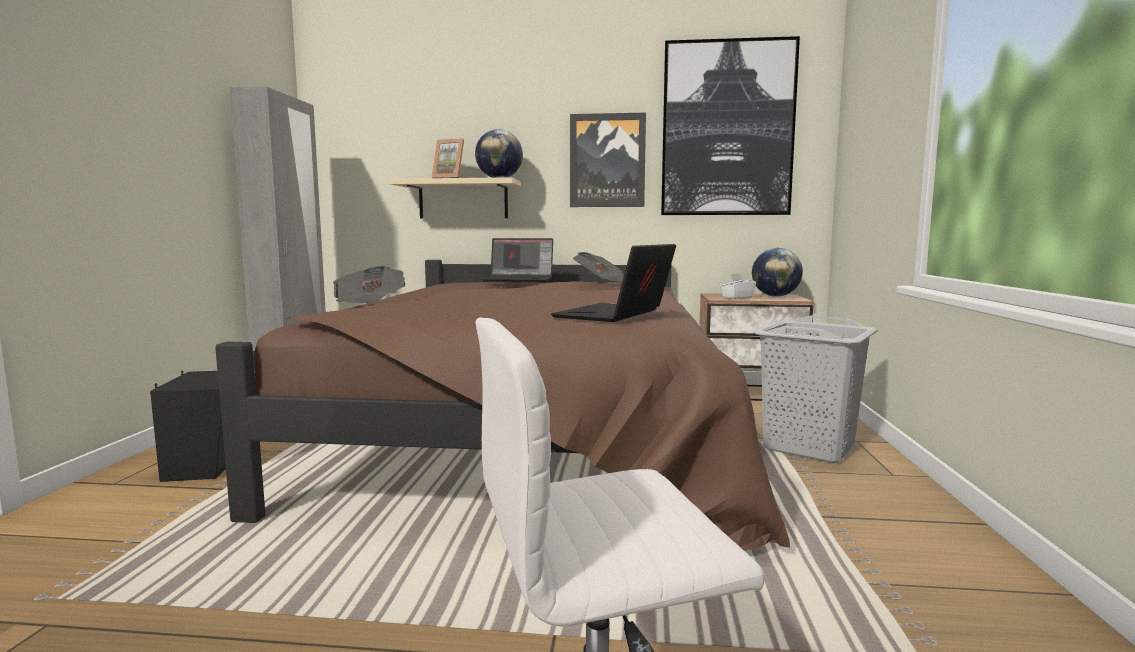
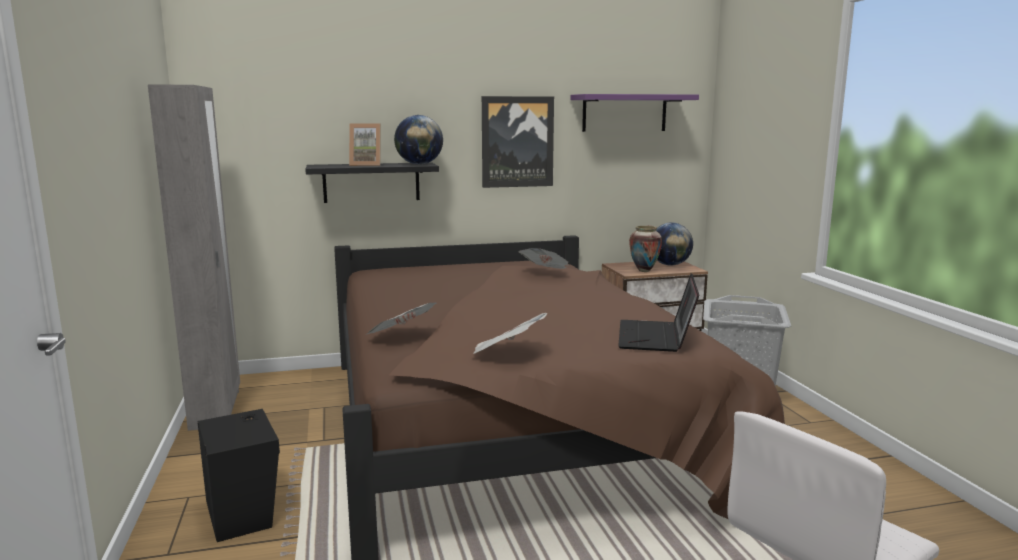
camera: 20 degrees left, 5 degrees up
beige shelf [389,177,521,218] -> black shelf [305,163,439,203]
laptop [481,238,553,282] -> none
picture [661,36,800,215] -> purple shelf [570,94,699,132]
white tissue box [720,273,756,299] -> vase [629,225,662,272]
none -> newspaper [474,313,547,354]

